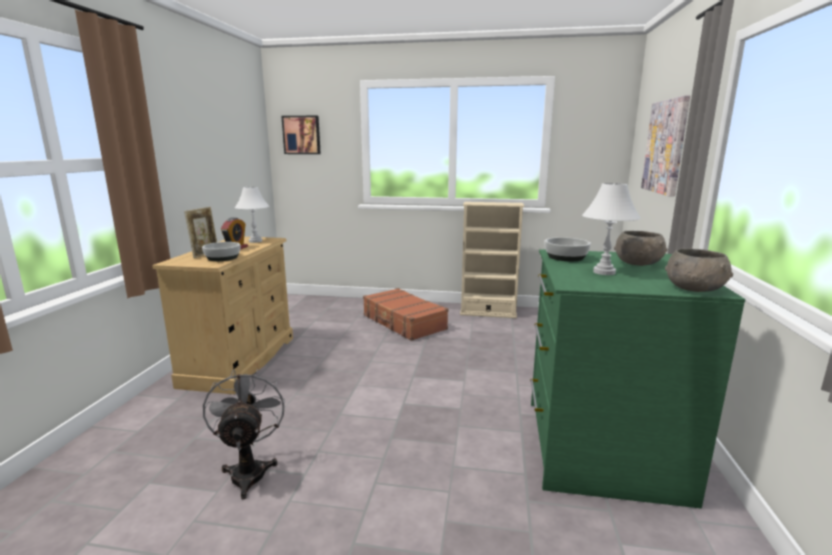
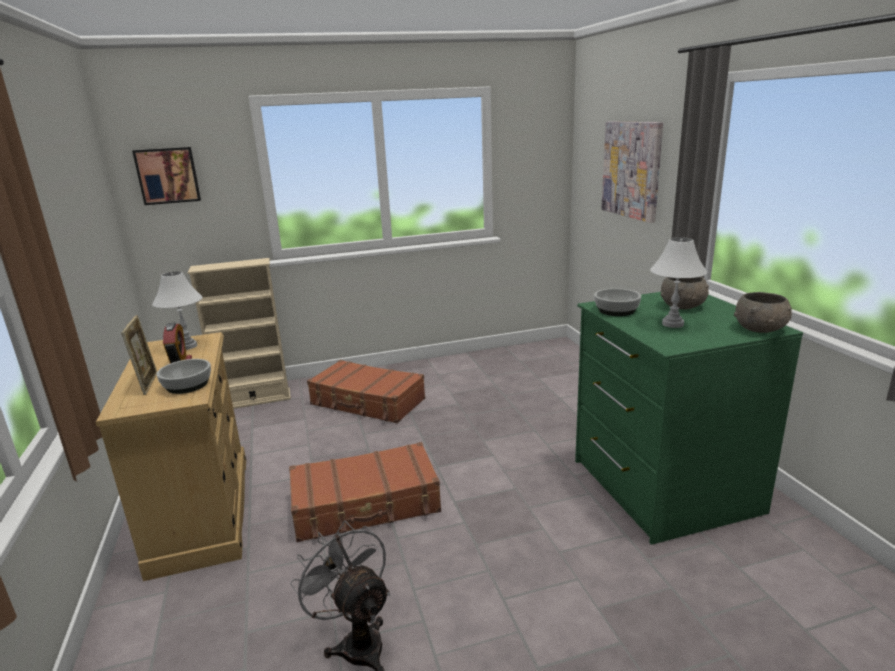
camera: 25 degrees left, 5 degrees up
beige bookcase [460,202,524,318] -> beige bookcase moved to [187,258,291,409]
none -> brown suitcase [289,442,441,542]

